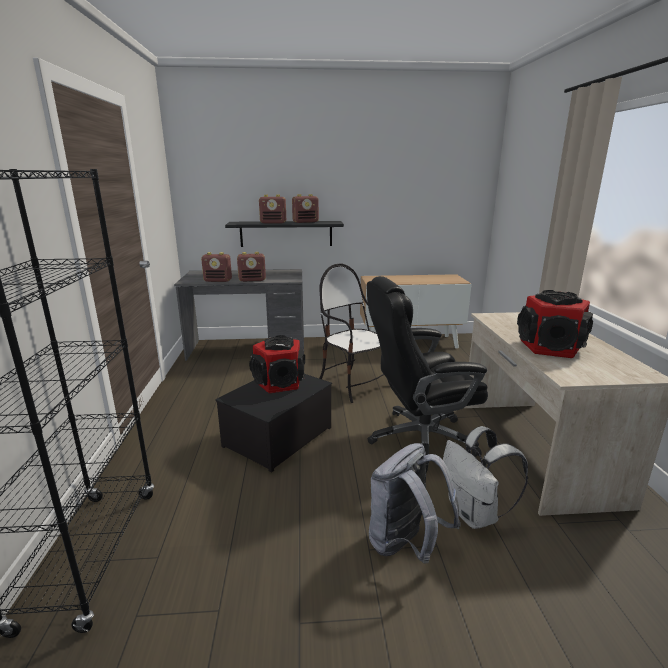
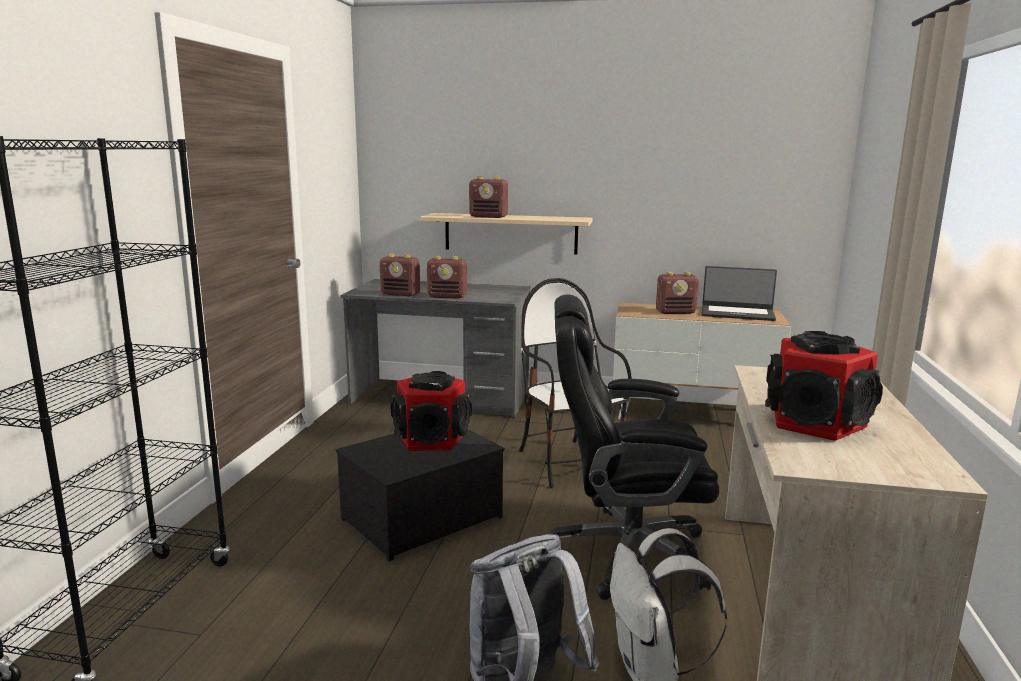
camera: 15 degrees right, 5 degrees down
black shelf [225,221,344,247] -> beige shelf [420,213,593,255]
radio [292,194,319,223] -> radio moved to [656,272,699,314]
none -> laptop [702,266,777,321]

